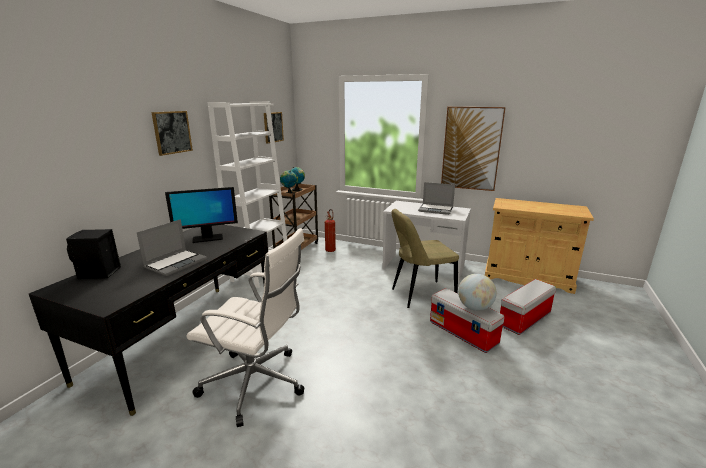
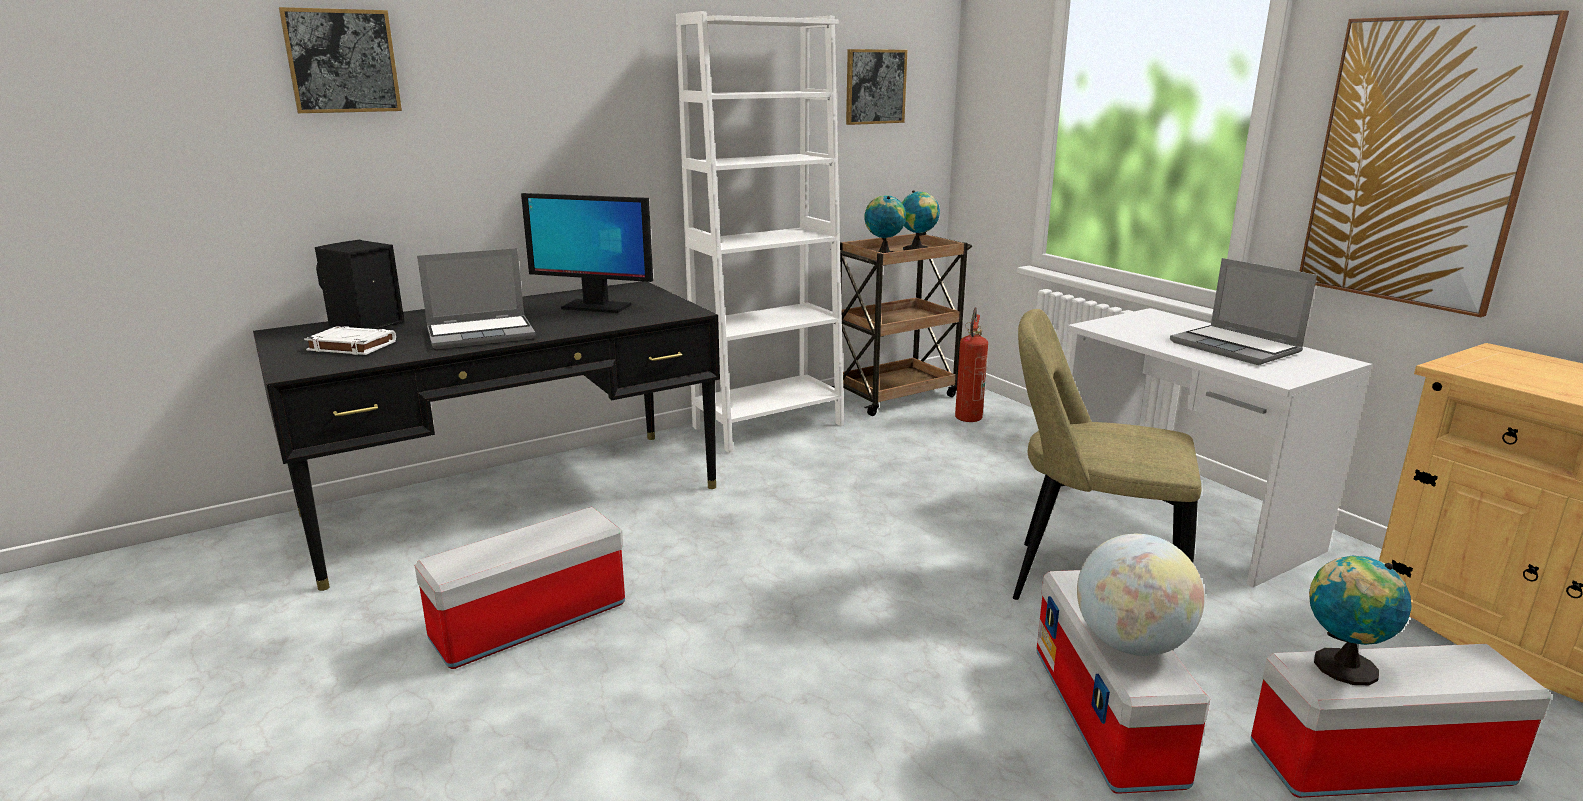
camera: 35 degrees right, 0 degrees up
picture [151,111,193,156] -> picture moved to [279,7,402,113]
white office chair [186,228,304,427] -> storage box [415,507,625,669]
none -> white book [304,326,396,355]
none -> globe [1309,556,1411,685]

